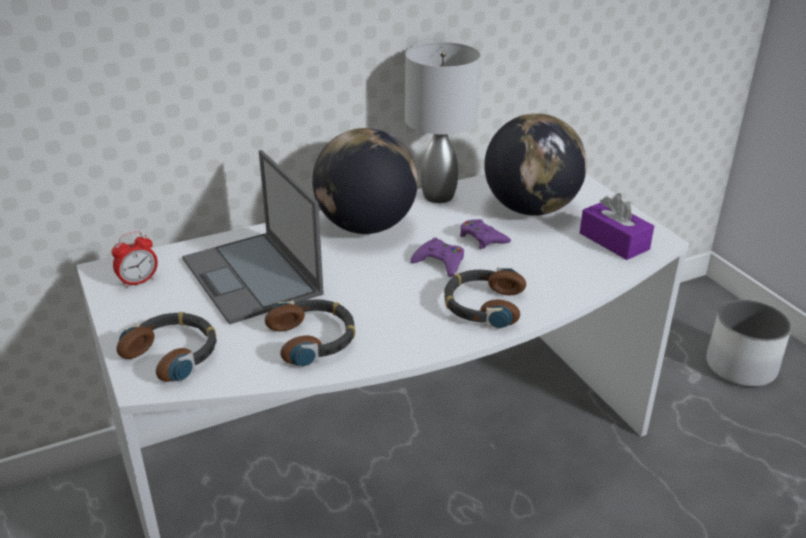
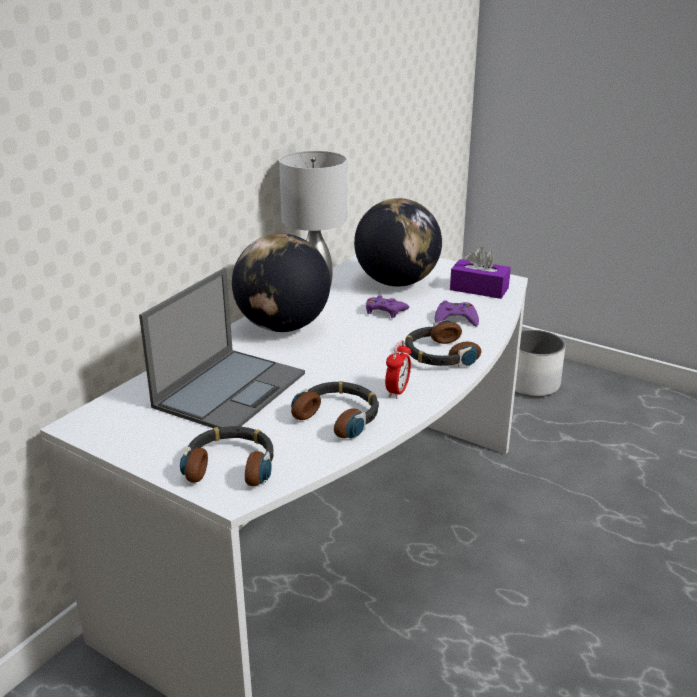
camera: 30 degrees left, 5 degrees down
alarm clock [111,231,158,288] -> alarm clock moved to [385,340,411,399]
laptop [182,150,324,325] -> laptop turned 90 degrees counterclockwise [139,268,305,428]
purple game controller [410,238,464,277] -> purple game controller moved to [434,301,479,327]

